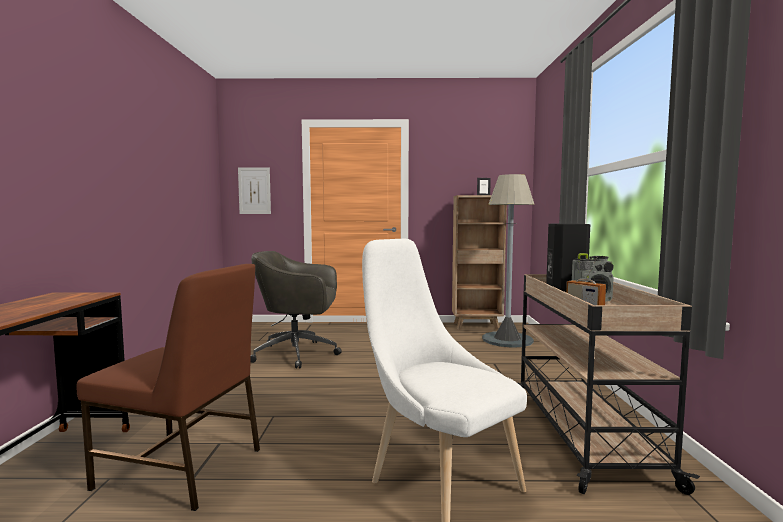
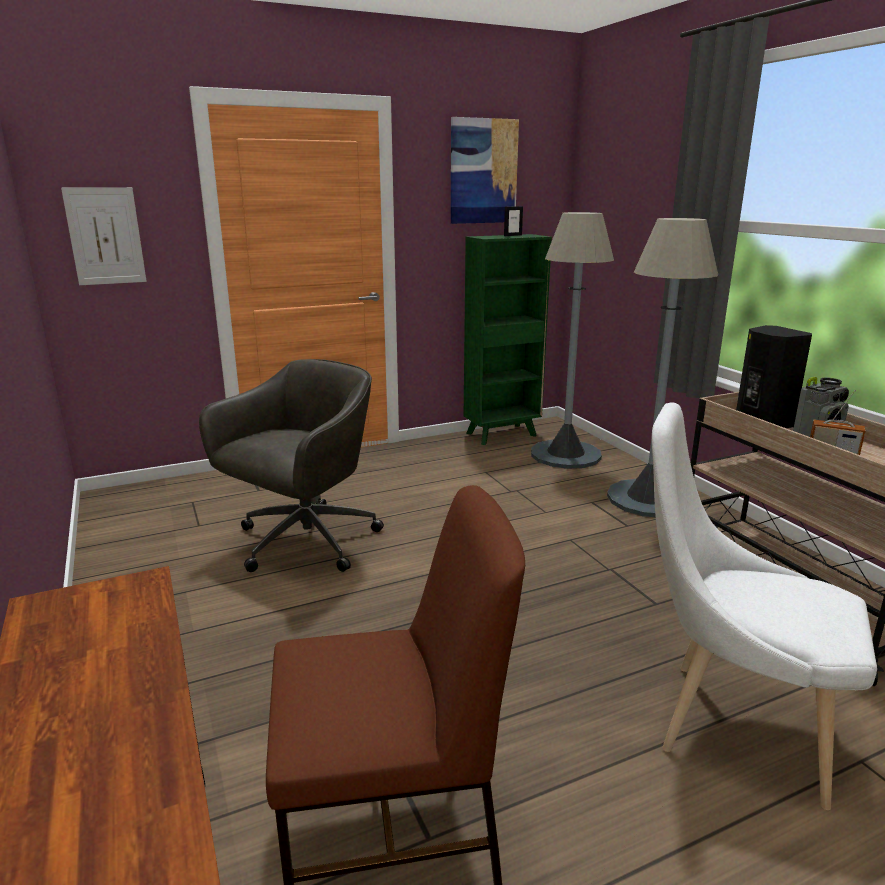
camera: 25 degrees left, 15 degrees up
grey office chair [250,251,342,368] -> grey office chair turned 150 degrees clockwise [199,359,384,572]
brown bookcase [452,195,507,330] -> green bookcase [464,234,552,445]
none -> picture [451,117,519,224]
none -> grey floor lamp [607,218,718,517]

